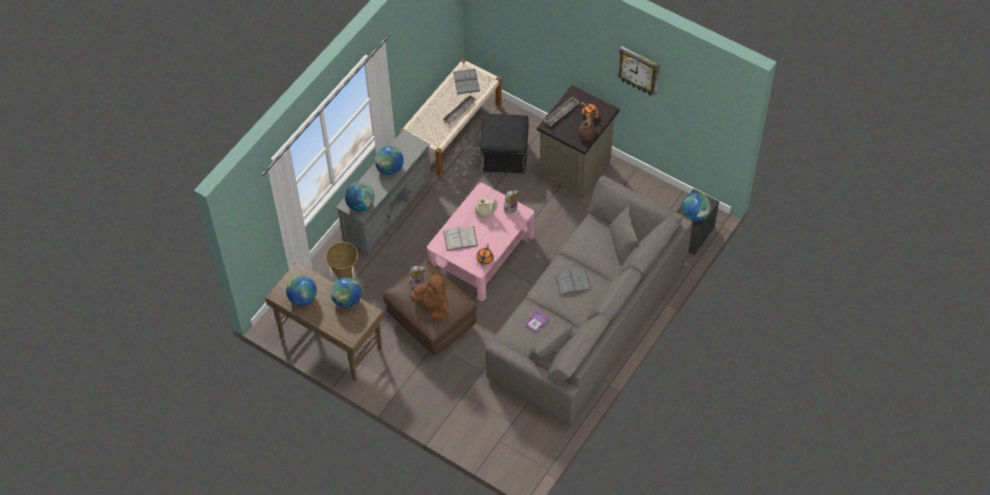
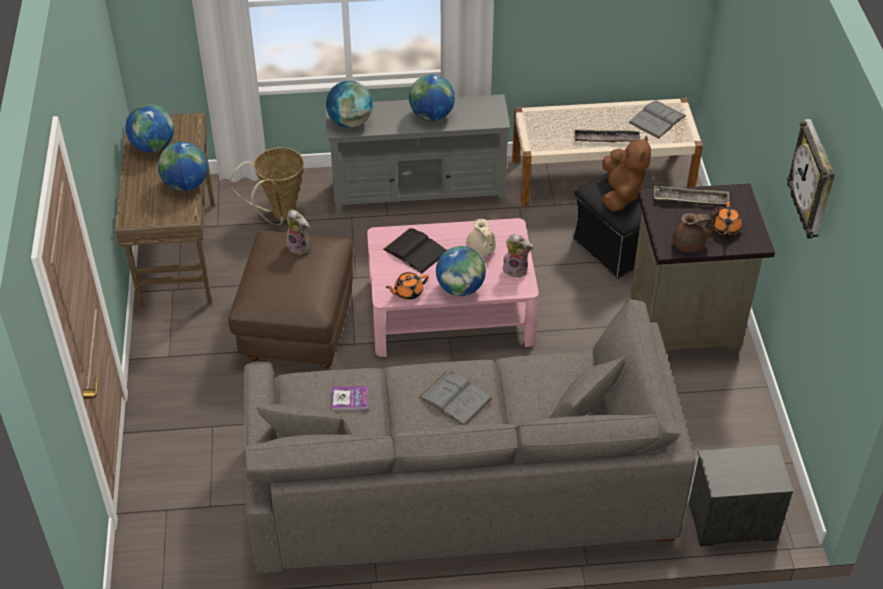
camera: 50 degrees right, 10 degrees down
brown plush toy [410,272,449,321] -> brown plush toy moved to [603,136,651,212]
white book [443,226,478,251] -> black book [383,228,446,274]
globe [682,192,711,222] -> globe moved to [436,246,486,296]

